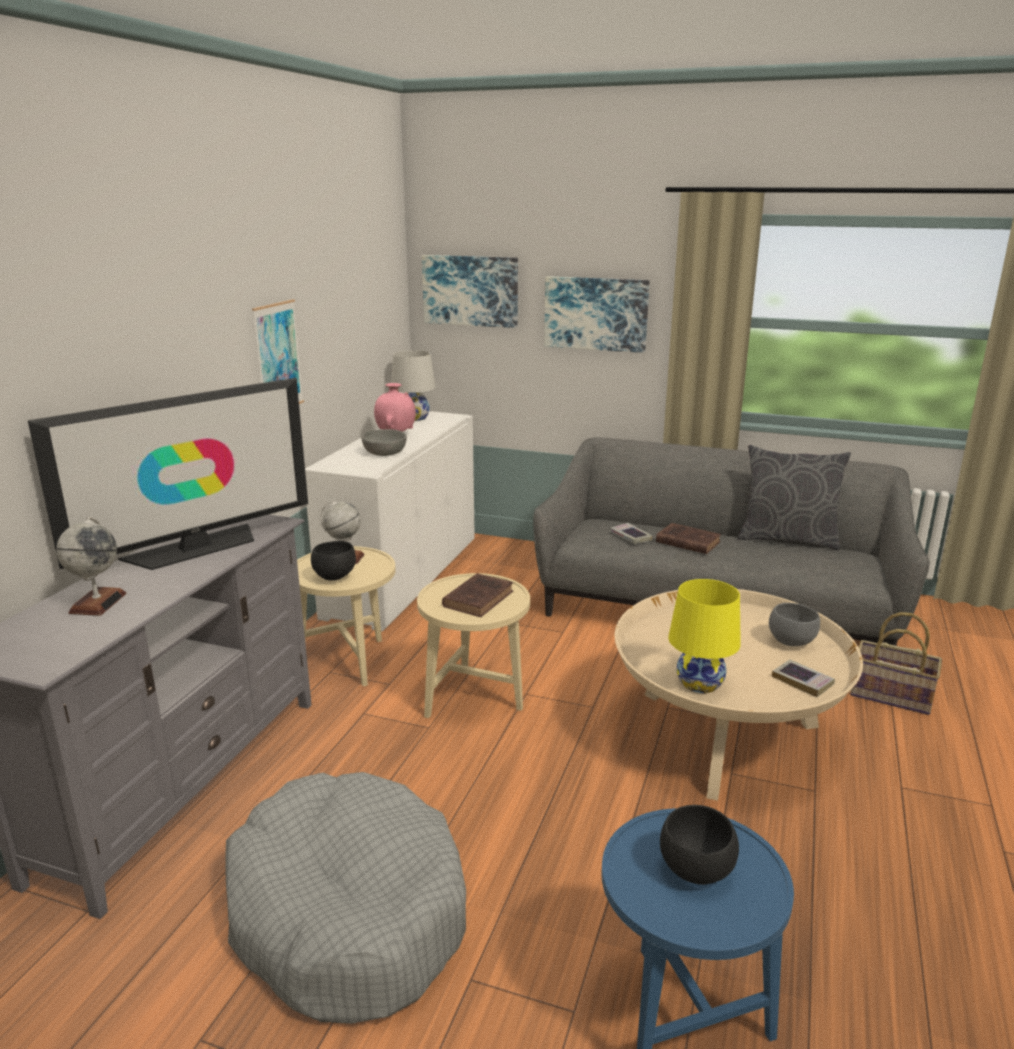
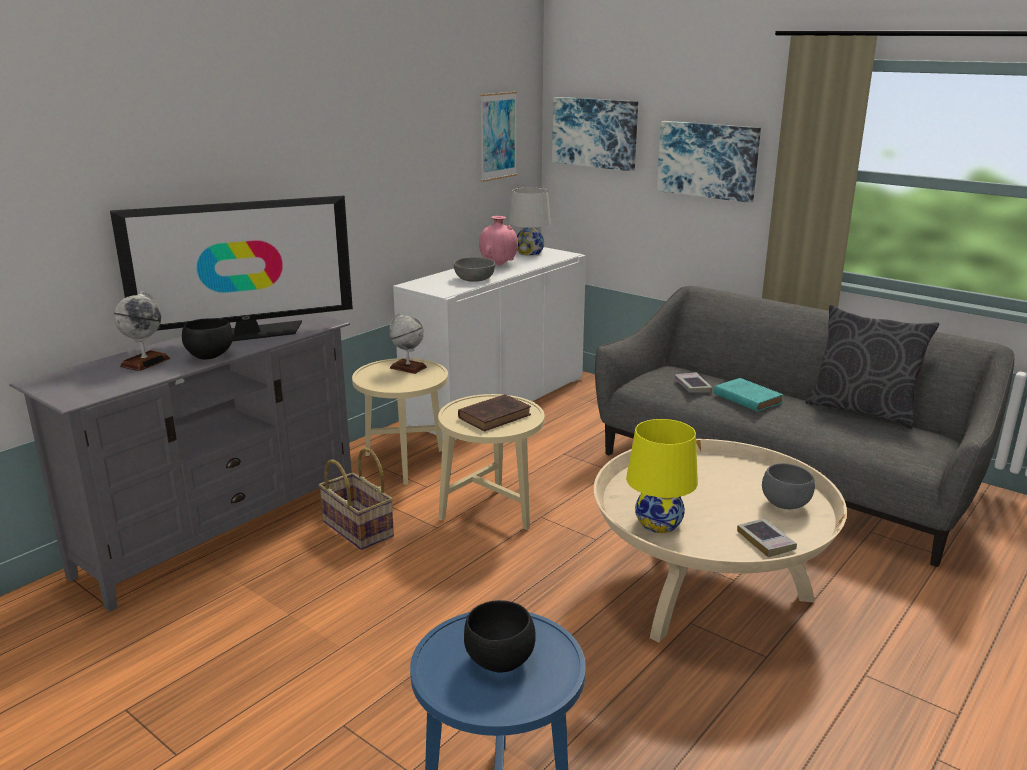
camera: 20 degrees right, 0 degrees up
grey dog bed [225,772,466,1024] -> none
picture [252,299,304,404] -> picture moved to [480,92,517,182]
black bowl [311,541,356,581] -> black bowl moved to [182,318,233,360]
brown book [656,523,721,554] -> turquoise book [714,378,784,412]
basket [850,612,942,715] -> basket moved to [318,448,394,550]

